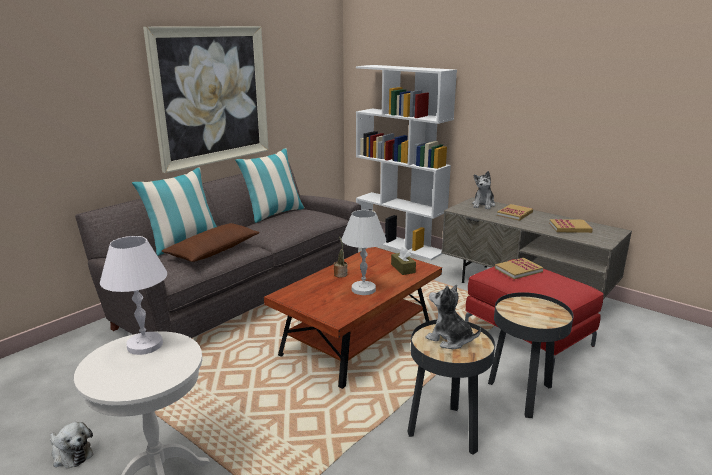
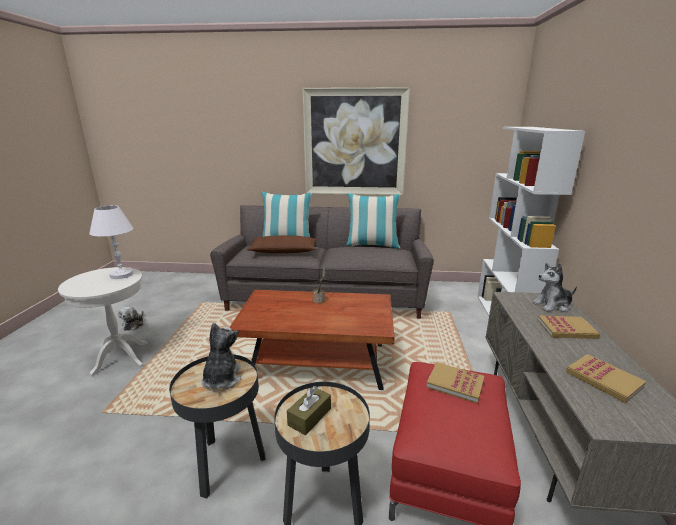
camera: 55 degrees right, 0 degrees up
white table lamp [341,210,386,295] -> none
brown tissue box [391,247,416,275] -> brown tissue box moved to [287,386,331,435]

